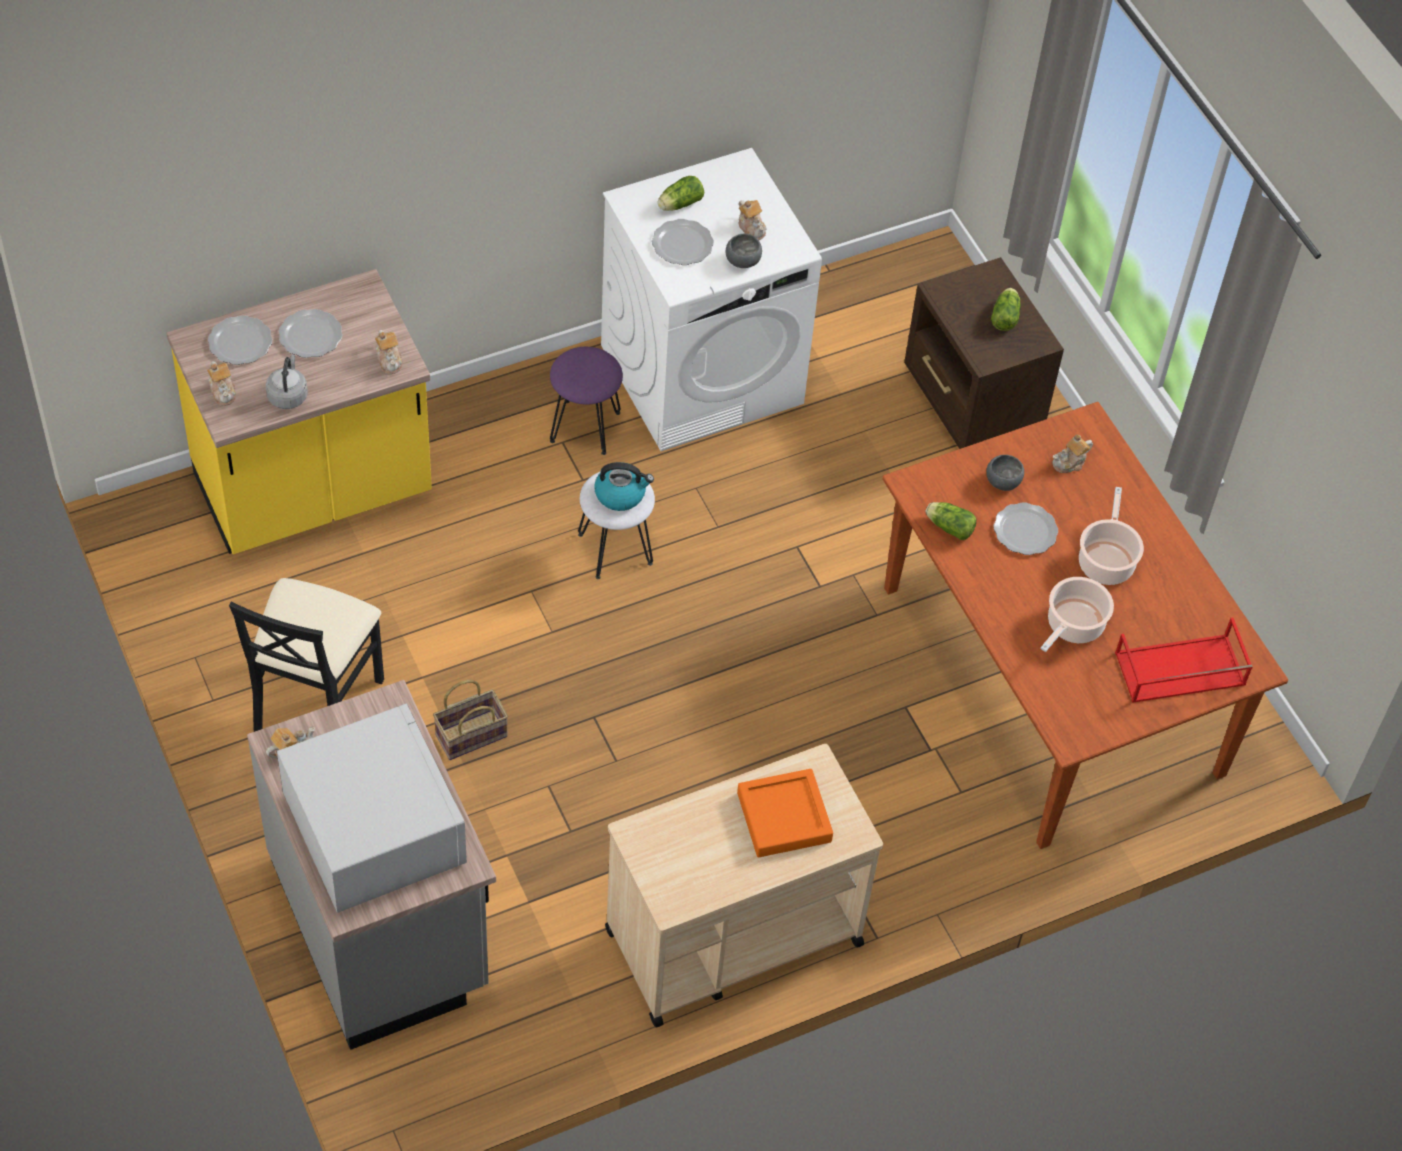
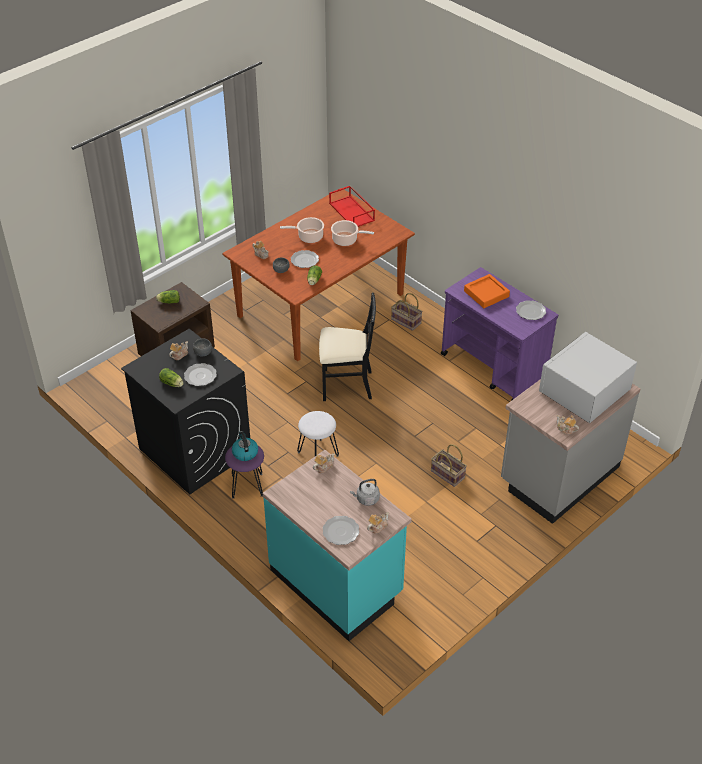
camera: 105 degrees left, 10 degrees down
yellow counter [166,269,432,554] -> turquoise counter [263,450,412,641]
black chair [229,578,384,732] -> black chair moved to [319,293,376,401]
plate [279,309,342,358] -> plate moved to [516,300,546,320]
kettle [594,462,654,511] -> kettle moved to [232,431,258,461]
white washing machine [601,148,822,451] -> black washing machine [121,329,250,495]
beige cart [605,744,883,1027] -> purple cart [441,267,558,401]
none -> basket [391,293,423,331]

